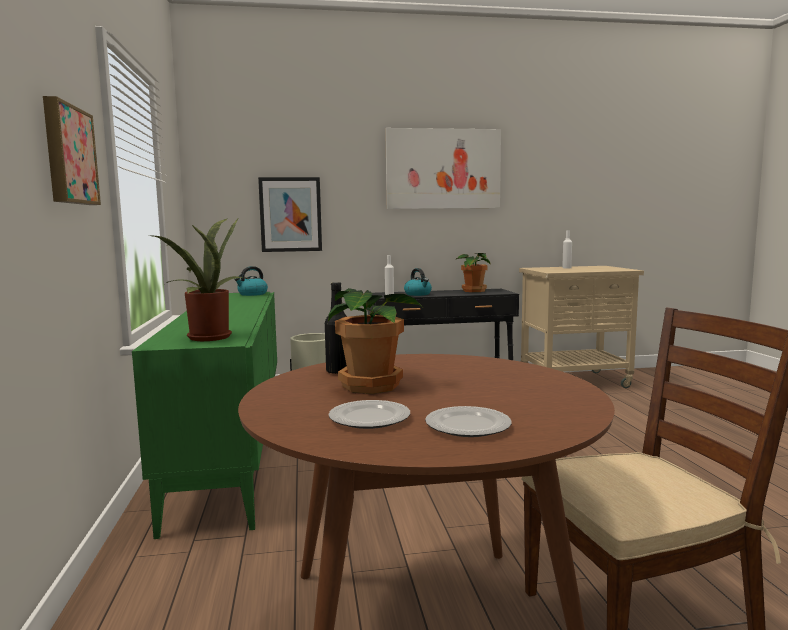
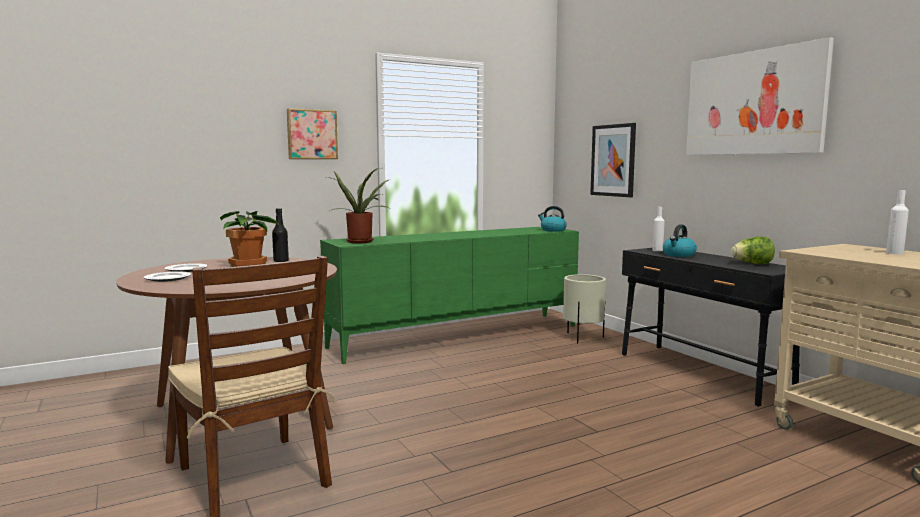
camera: 70 degrees right, 0 degrees up
potted plant [456,253,491,292] -> lettuce [731,237,775,264]

